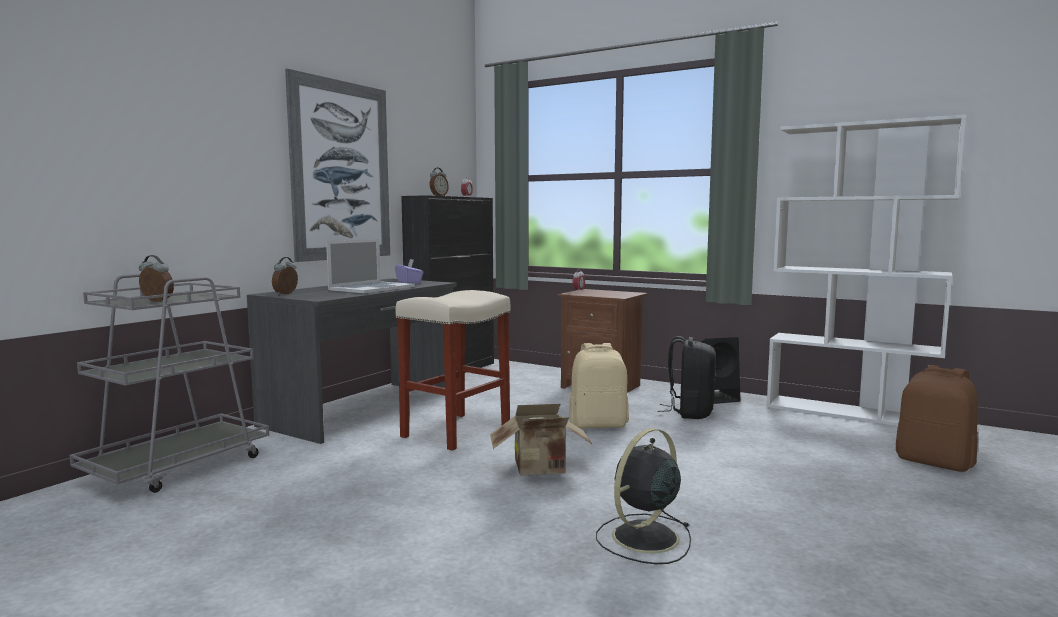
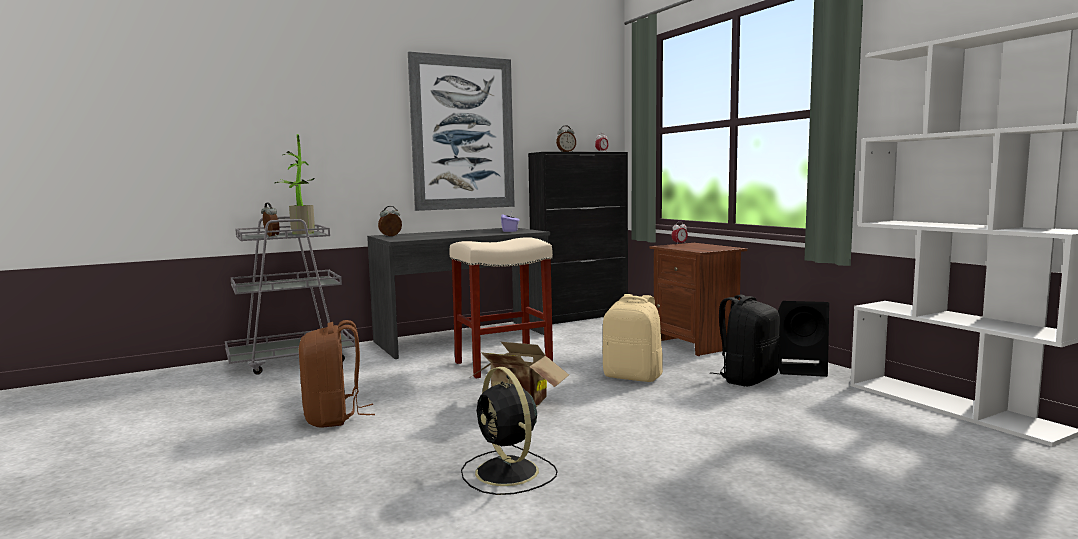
camera: 30 degrees right, 0 degrees up
laptop [326,239,415,293] -> none
black fan [596,428,691,564] -> black fan turned 105 degrees counterclockwise [461,367,557,495]
brown backpack [896,365,978,472] -> brown backpack moved to [299,320,375,428]
none -> potted plant [275,134,315,234]

